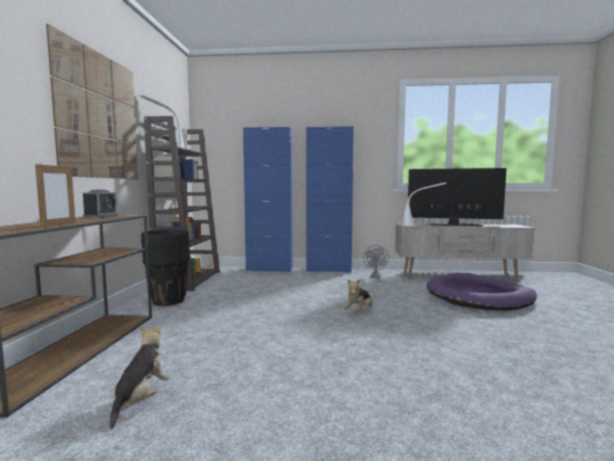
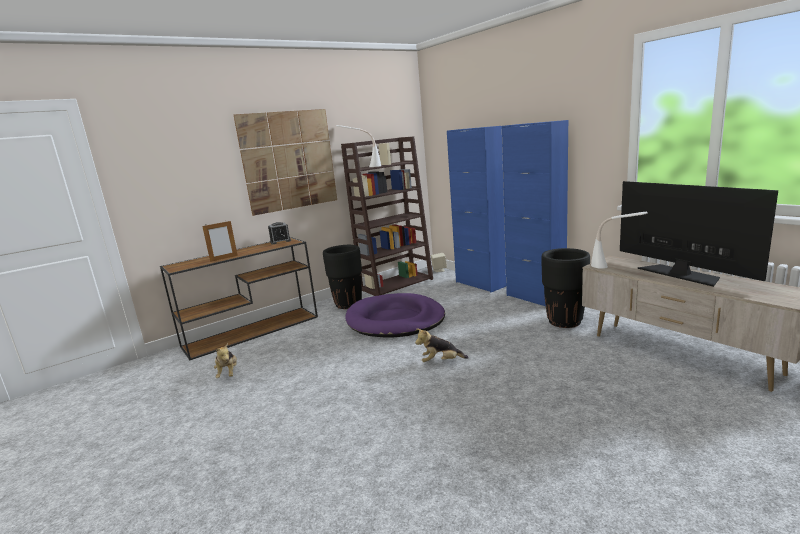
camera: 50 degrees right, 10 degrees up
plush toy [110,326,170,429] -> plush toy turned 105 degrees clockwise [214,343,237,378]
grey fan [363,245,389,278] -> black planter [541,248,590,328]
purple dog bed [427,273,537,311] -> purple dog bed moved to [345,293,445,337]

